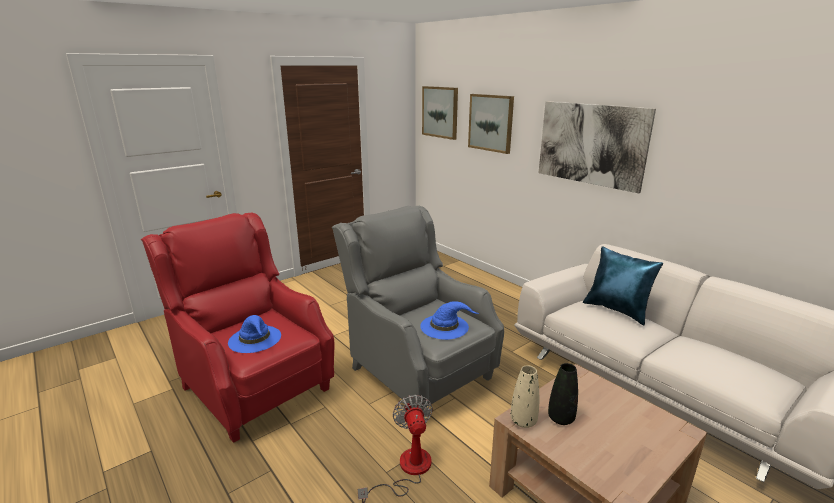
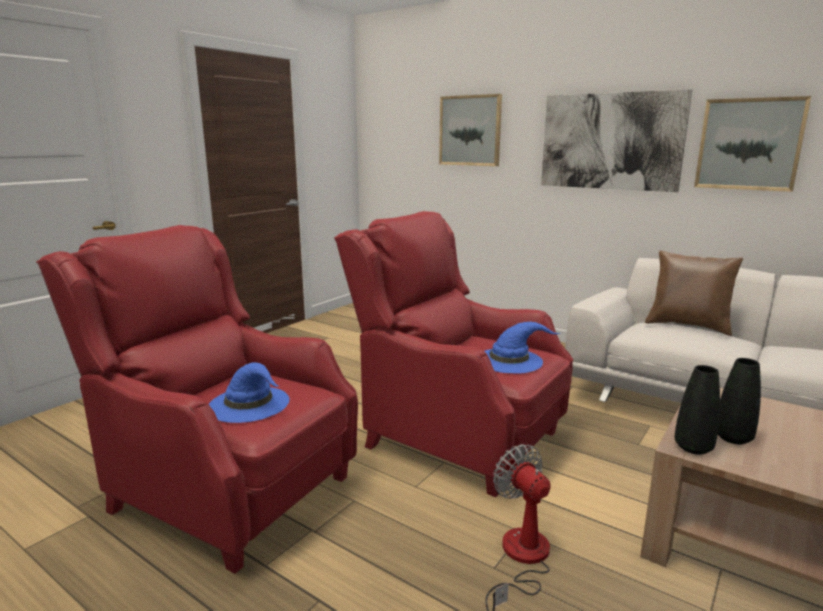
camera: 15 degrees left, 5 degrees down
grey armchair [332,206,504,410] -> red armchair [334,211,573,497]
picture [422,86,458,140] -> picture moved to [694,96,811,192]
beige vase [511,365,539,428] -> black vase [675,365,720,455]
blue pillow [583,246,663,325] -> brown pillow [645,251,743,336]

